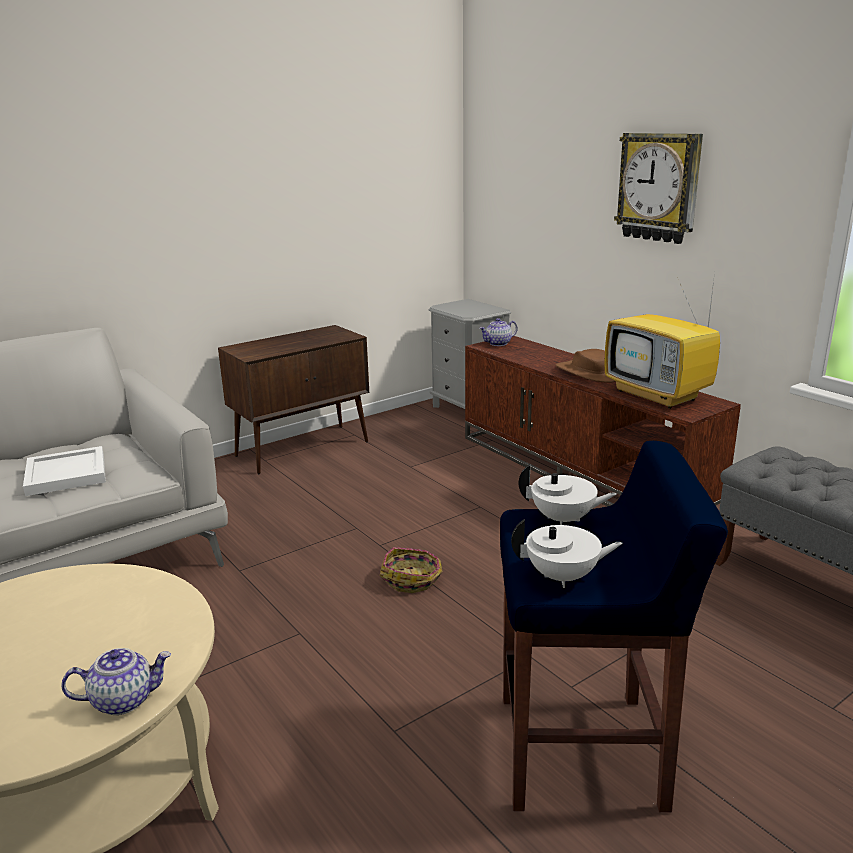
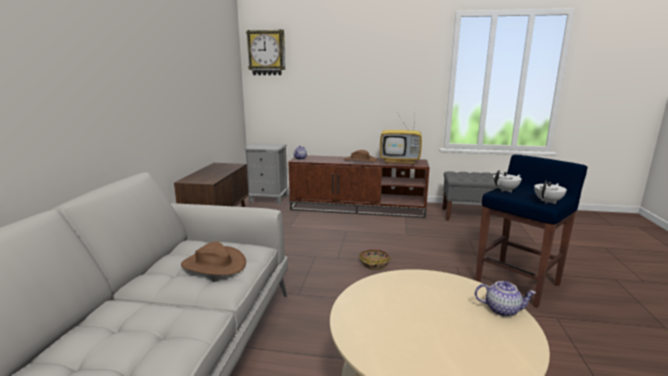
camera: 45 degrees left, 5 degrees down
white tray [23,446,106,496] -> brown hat [181,241,246,275]
teapot [61,648,171,715] -> teapot turned 75 degrees clockwise [475,281,536,317]
wall clock [614,133,703,244] -> wall clock moved to [246,30,285,75]

